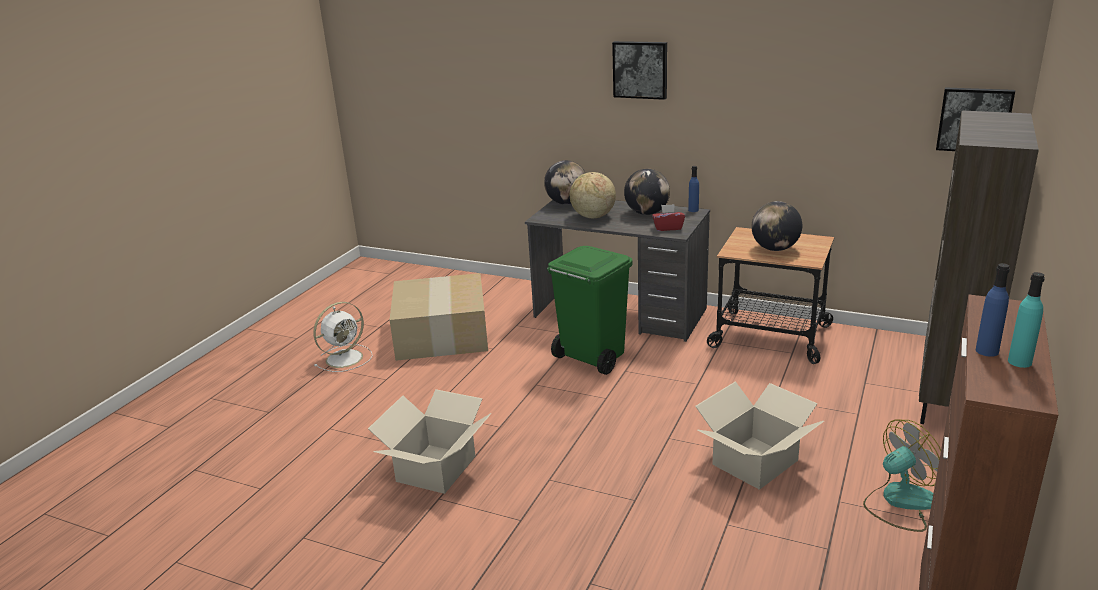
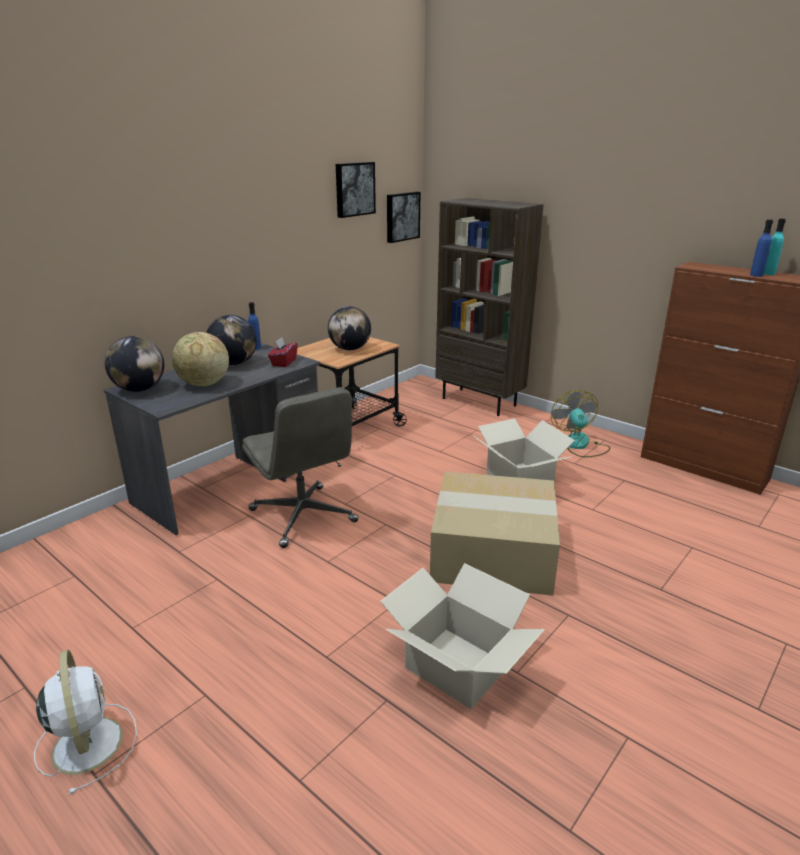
camera: 75 degrees left, 0 degrees up
cardboard box [390,273,488,361] -> cardboard box moved to [430,471,560,596]
green trash can [547,246,633,375] -> grey office chair [242,387,359,548]
picture [612,41,667,100] -> picture moved to [336,162,376,218]

